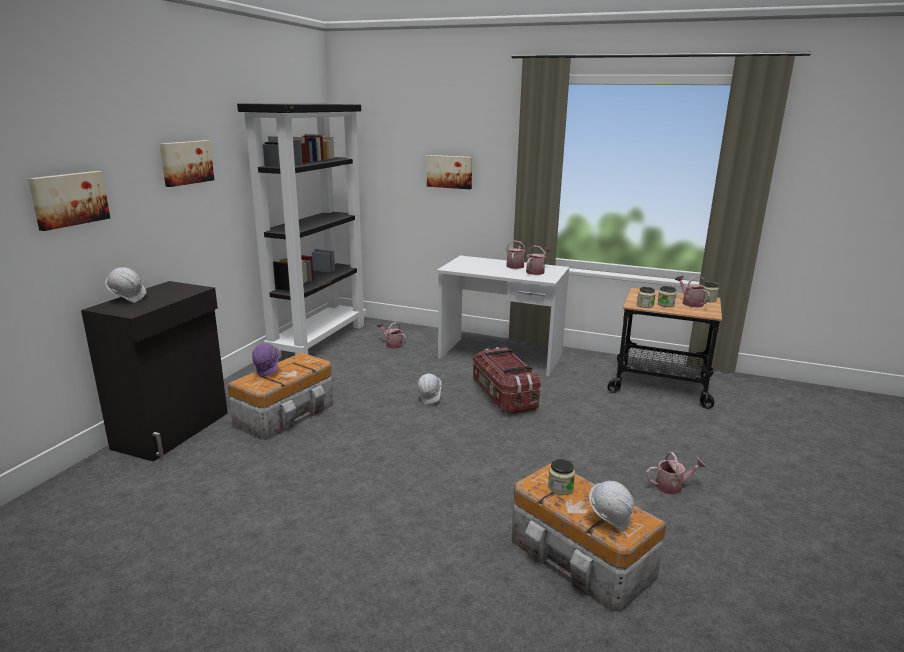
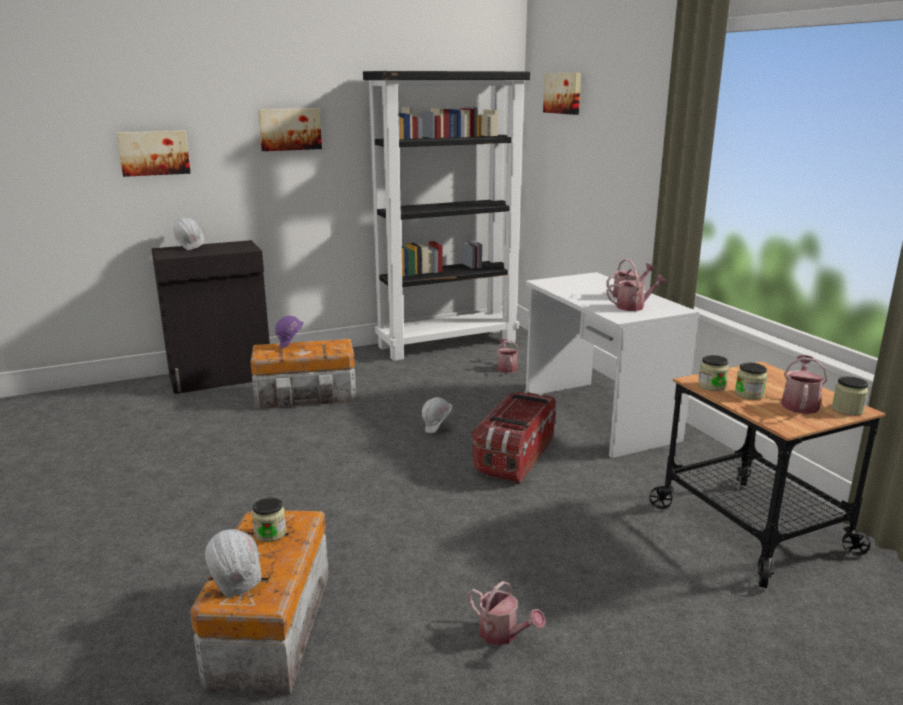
camera: 45 degrees right, 0 degrees up
picture [427,155,472,189] -> picture moved to [543,73,581,115]

